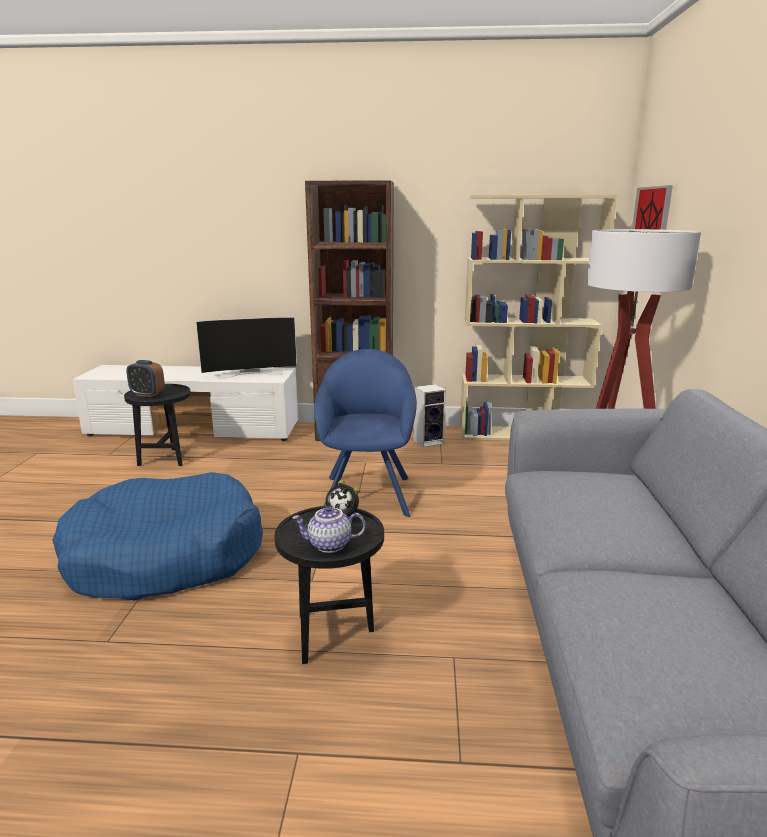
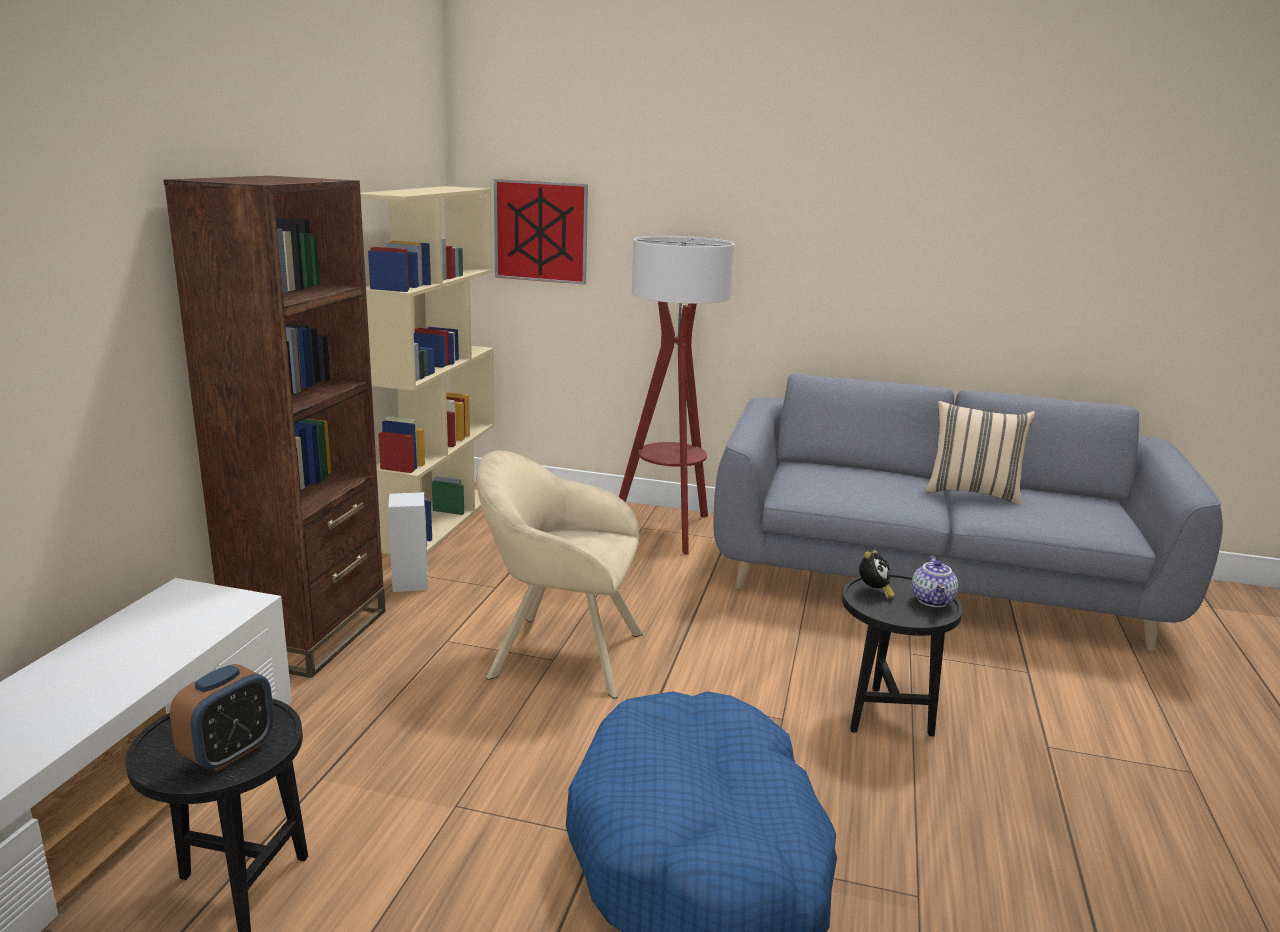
camera: 80 degrees left, 0 degrees up
television [196,317,297,379] -> none
blue armchair [314,349,417,517] -> beige armchair [476,450,643,699]
none -> beige pillow [925,401,1035,504]

